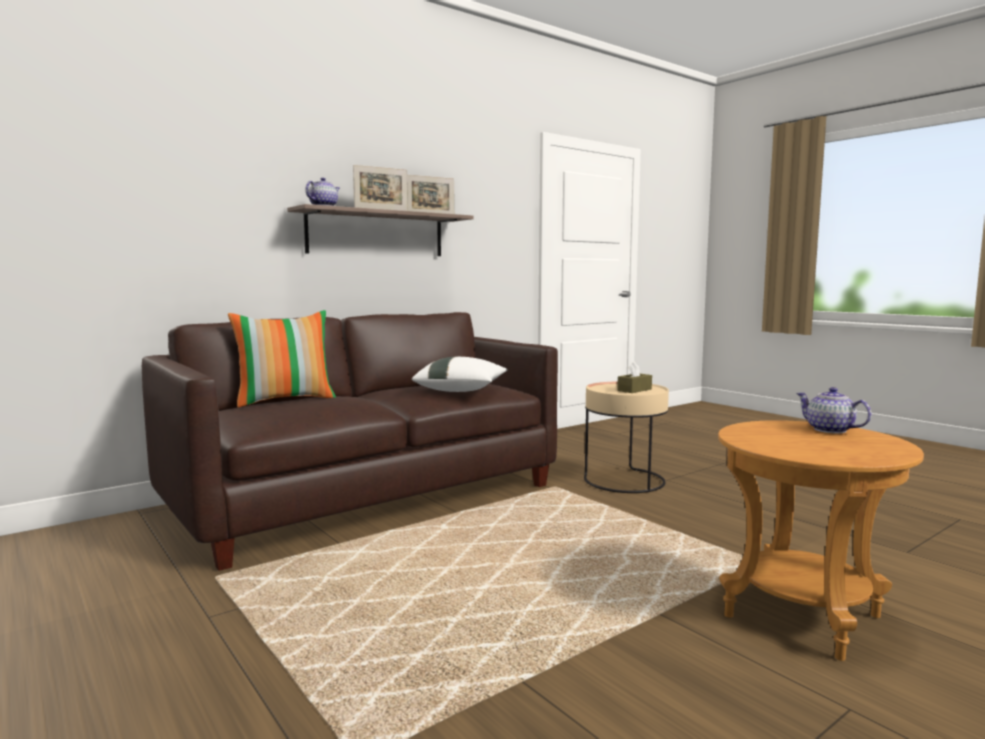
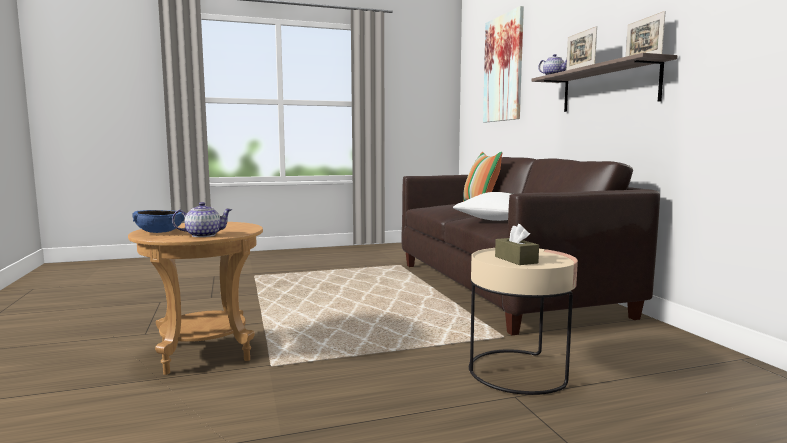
camera: 110 degrees right, 0 degrees up
none -> blue bowl [132,210,184,233]
none -> picture [483,6,524,123]

